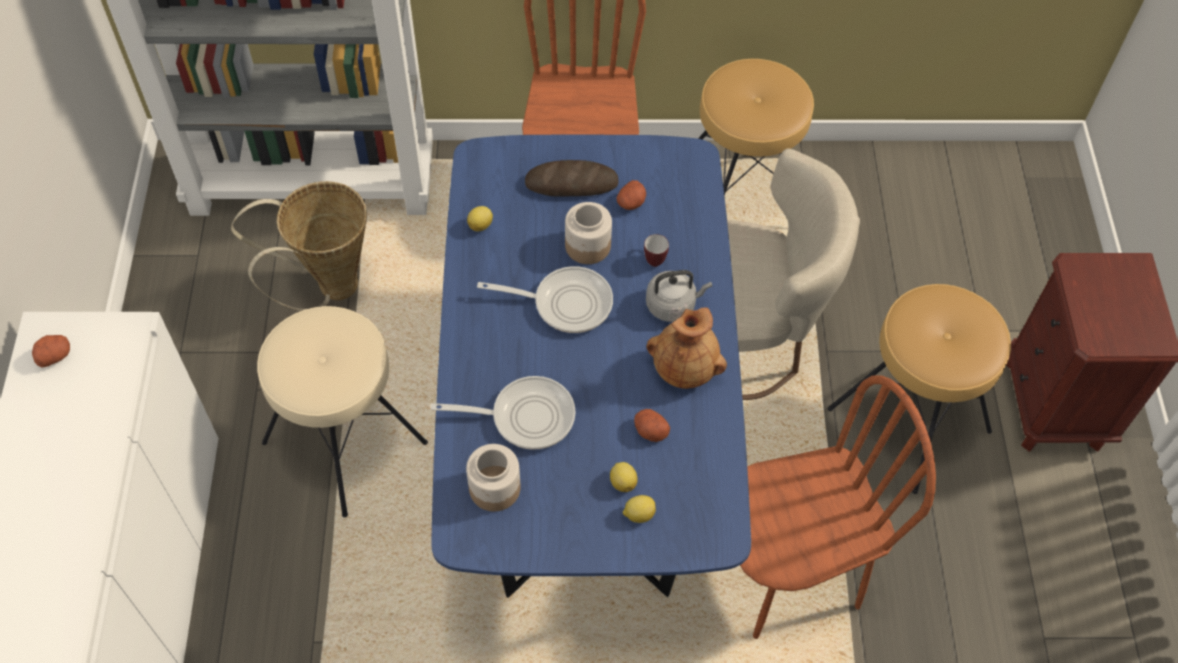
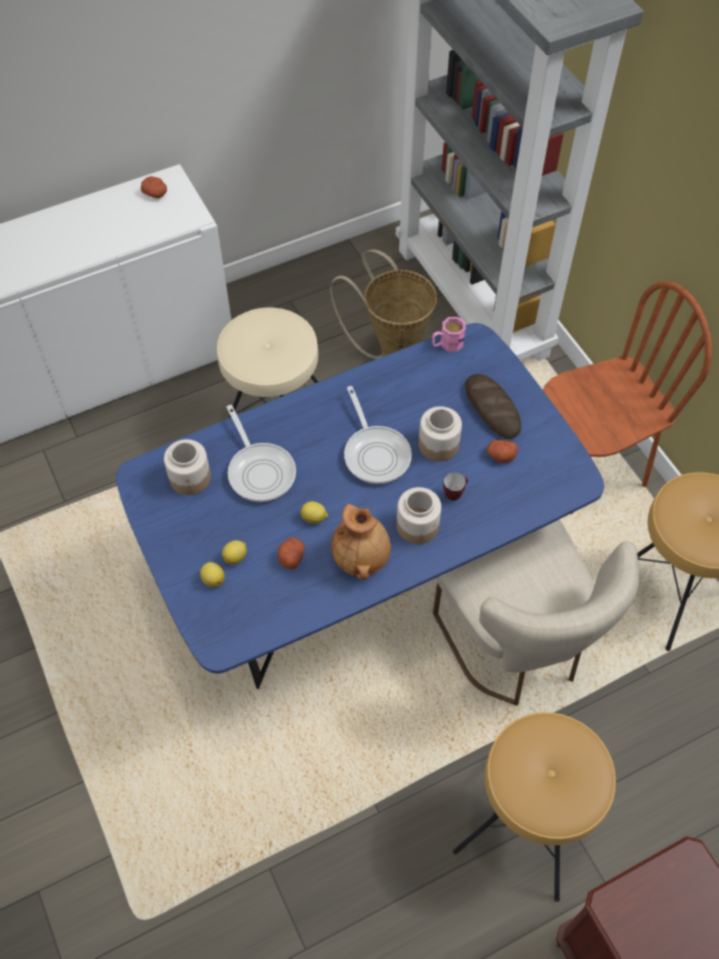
camera: 65 degrees right, 0 degrees up
lemon [467,206,493,232] -> lemon moved to [300,501,328,524]
grey kettle [646,270,712,322] -> jar [396,487,441,544]
brown chair [740,375,936,639] -> none
none -> pink mug [432,317,466,352]

